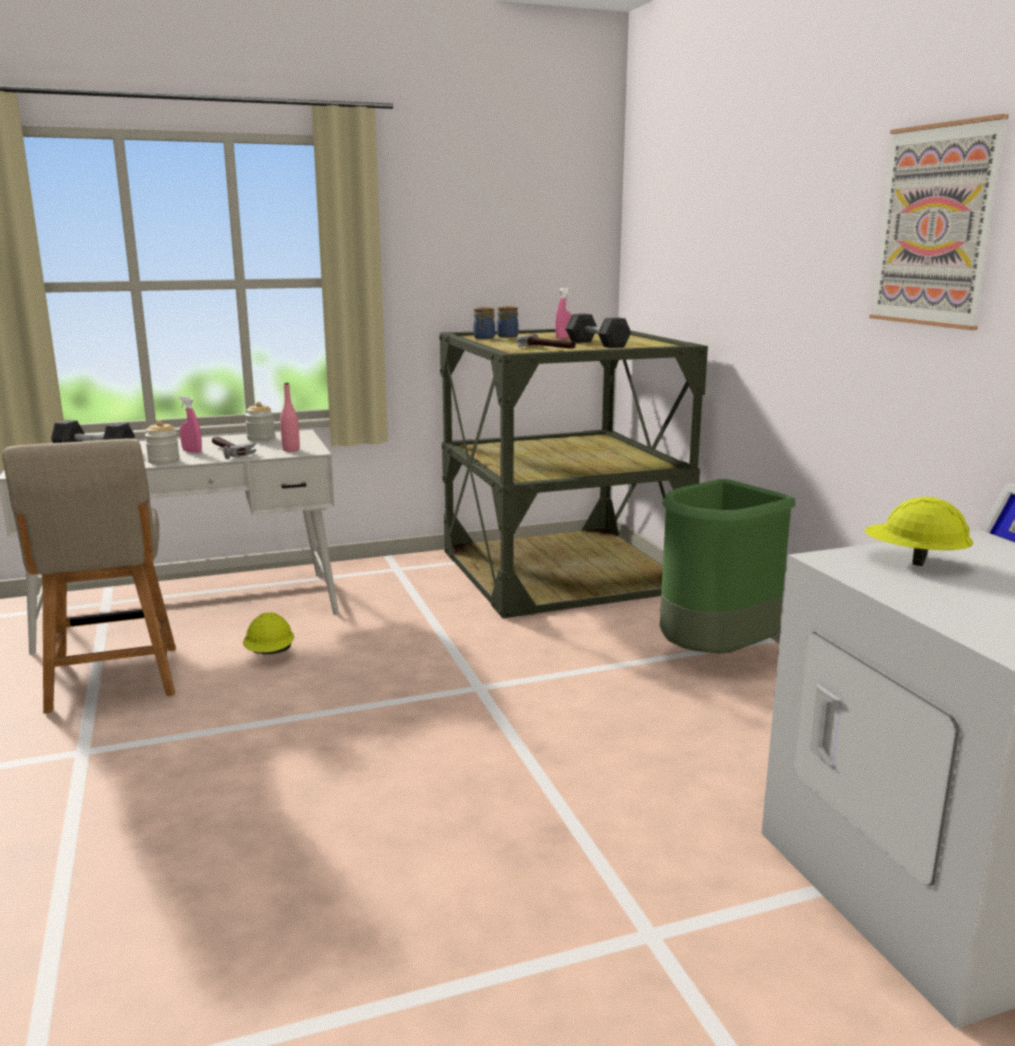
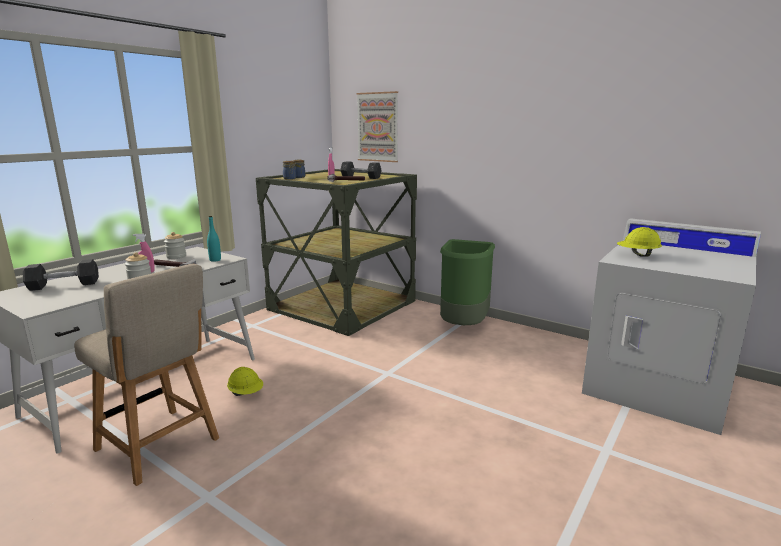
camera: 35 degrees left, 0 degrees up
pink bottle [280,383,300,452] -> turquoise bottle [207,216,221,262]
picture [869,114,1009,330] -> picture moved to [356,91,398,162]

